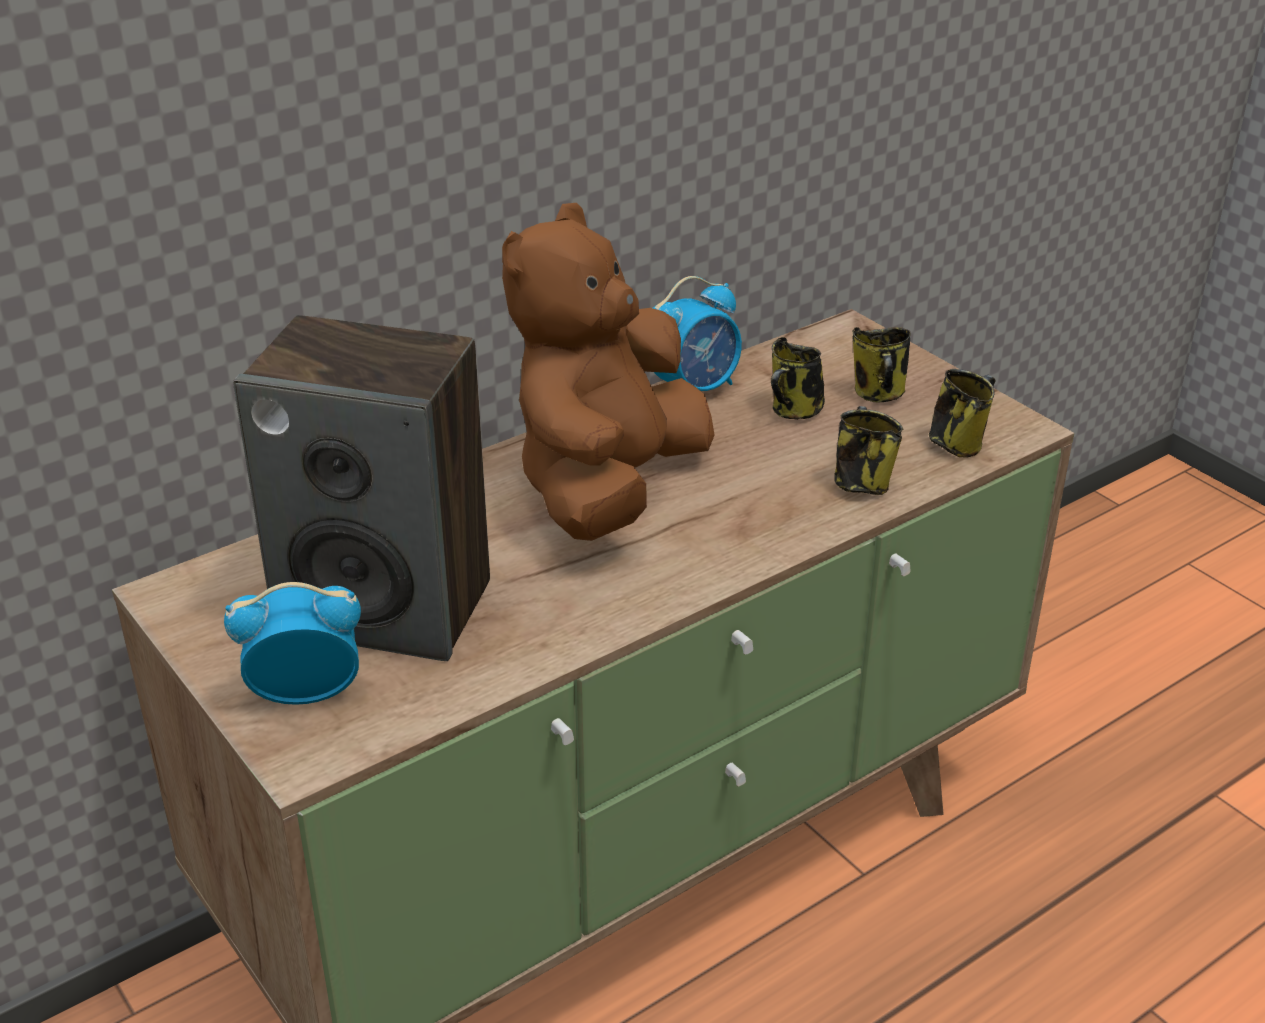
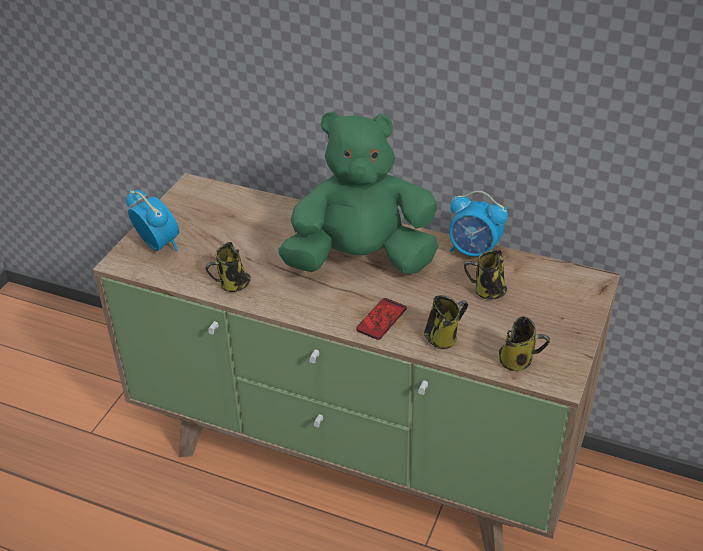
camera: 60 degrees right, 5 degrees up
speaker [233,315,490,661] -> none
brown plush toy [502,203,714,541] -> green plush toy [279,111,438,275]
mug [852,327,911,402] -> mug moved to [205,242,251,292]
none -> phone [356,298,406,340]

